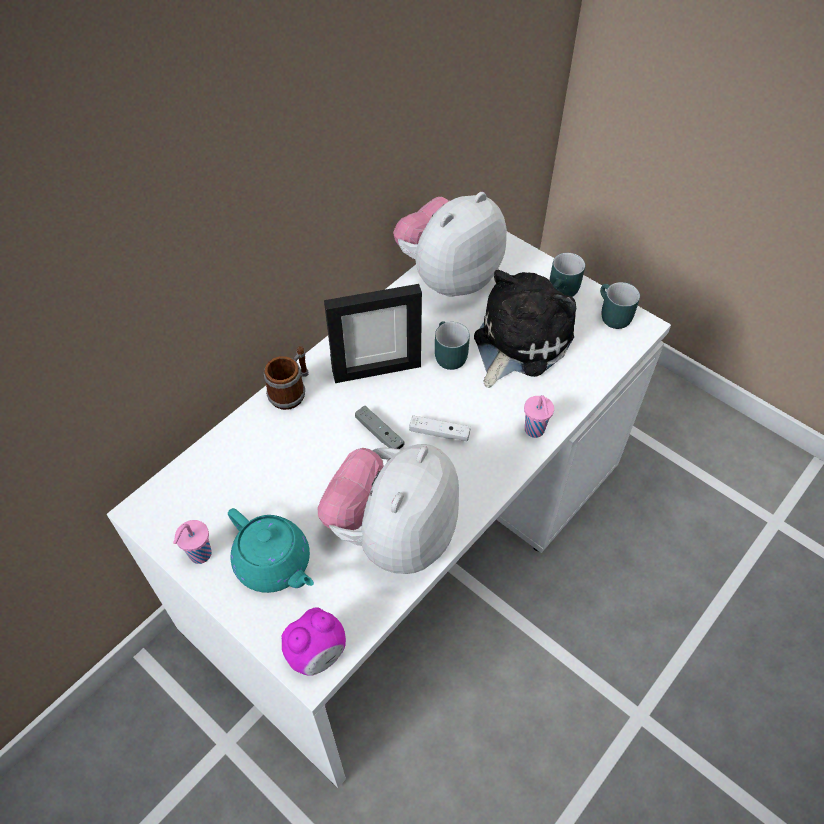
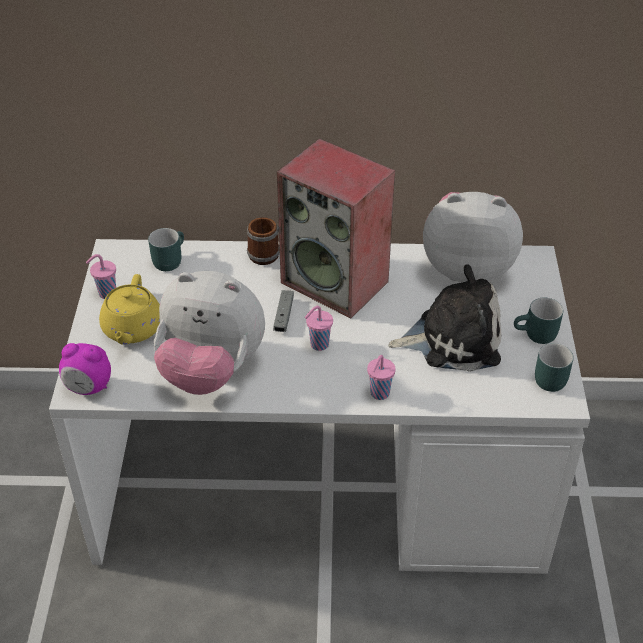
camera: 50 degrees right, 10 degrees down
turquoise teapot [228,508,314,593] -> yellow teapot [99,274,160,345]
plush toy [318,444,459,574] -> plush toy turned 150 degrees counterclockwise [154,271,265,395]
picture frame [324,284,422,383] -> speaker [277,139,395,318]
white game controller [409,415,470,441] -> pink cup [305,306,333,351]
turquoise mug [435,321,470,370] -> turquoise mug moved to [148,228,184,271]

